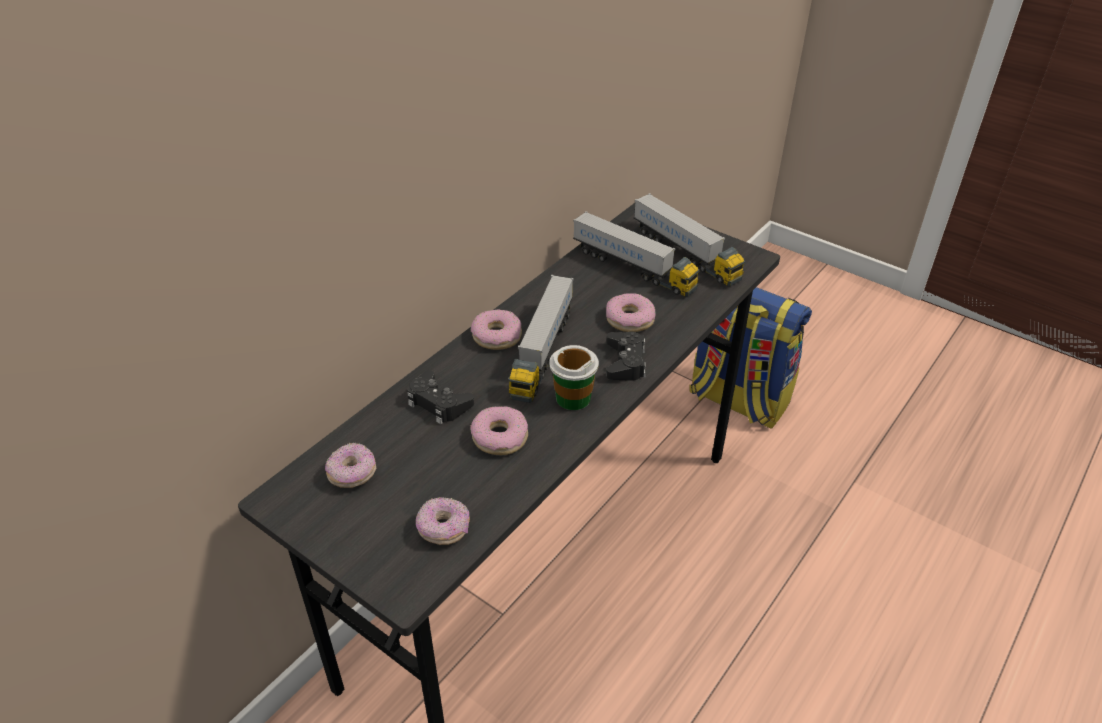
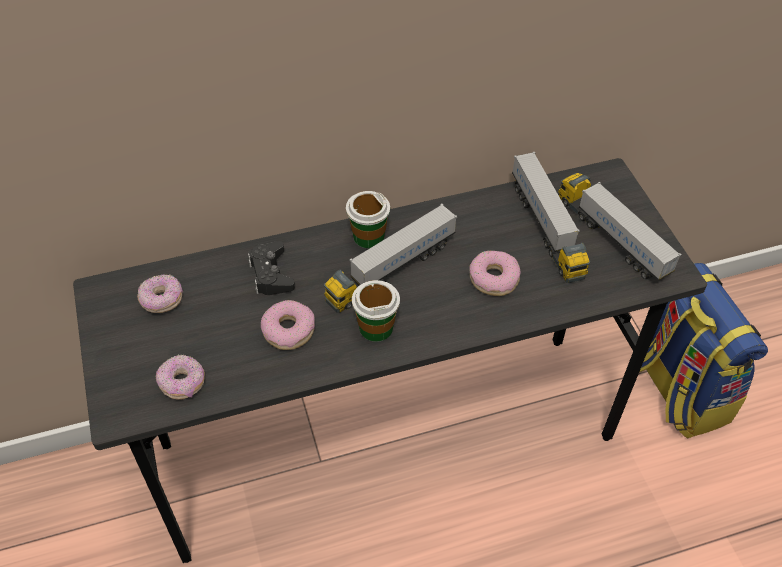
camera: 35 degrees right, 10 degrees up
donut [471,309,522,350] -> cup [346,191,390,248]
black game controller [606,332,646,381] -> none
toy truck [634,193,745,286] -> toy truck turned 150 degrees clockwise [558,173,682,281]

